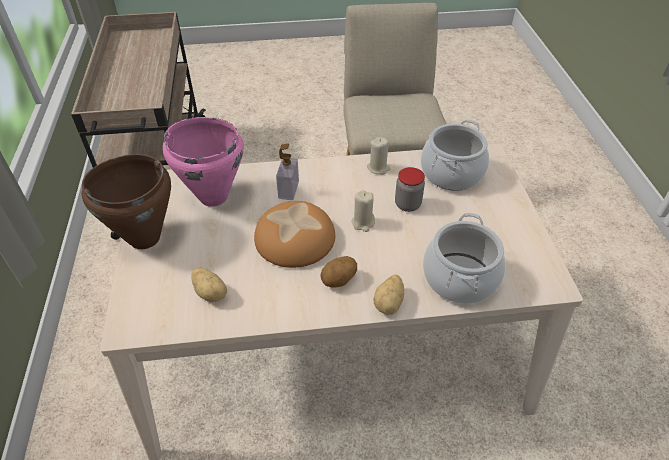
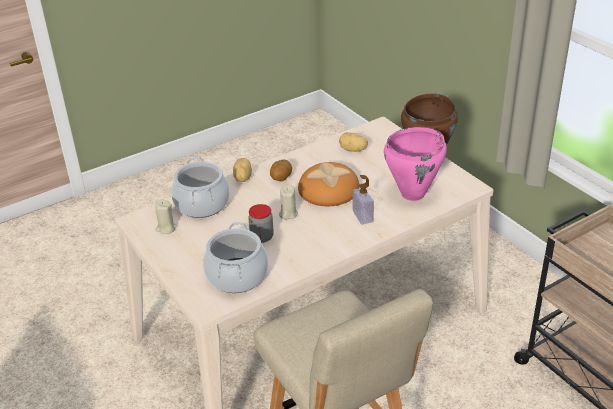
camera: 155 degrees right, 10 degrees down
beige candle [367,137,391,175] -> beige candle moved to [155,199,177,234]

